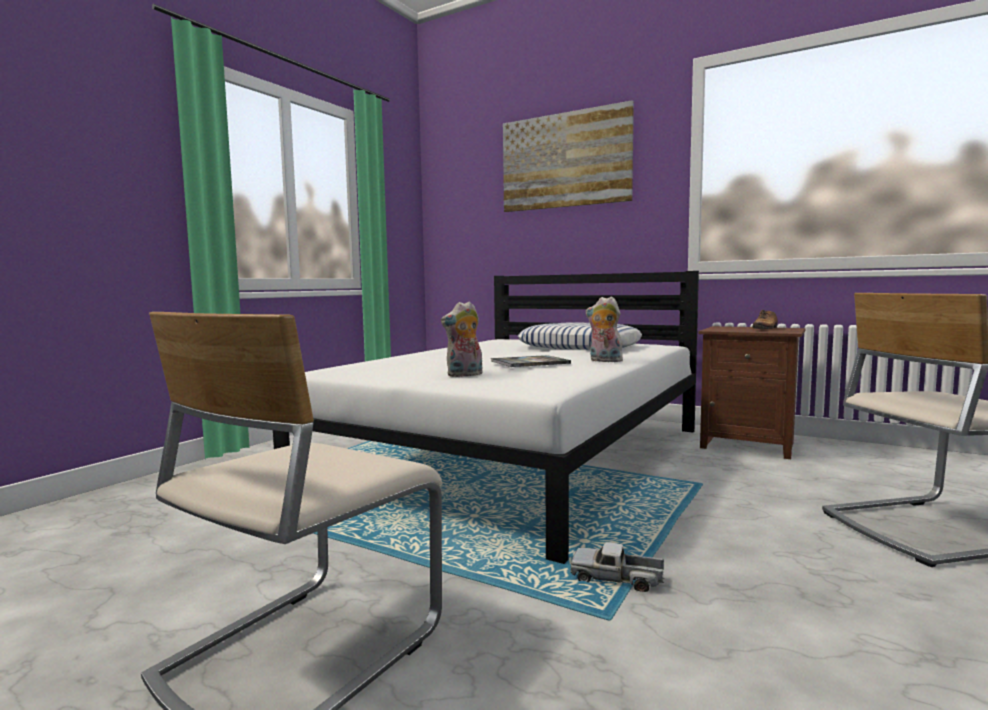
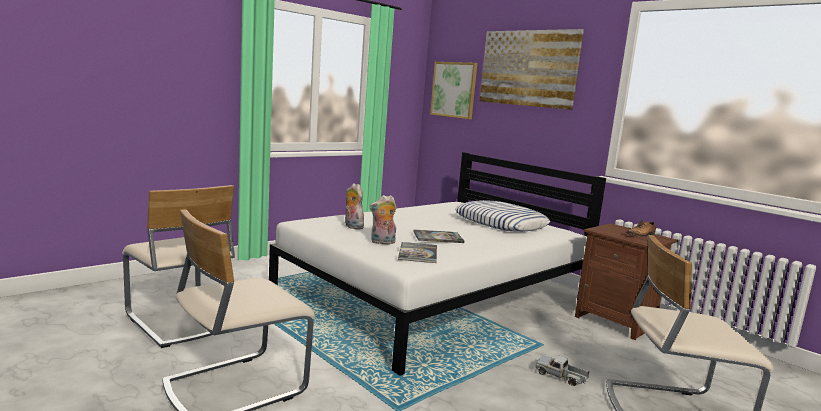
camera: 15 degrees right, 5 degrees up
toy truck [570,542,664,592] -> toy truck moved to [535,356,589,386]
plush toy [586,296,623,362] -> plush toy moved to [345,183,364,229]
none -> beige chair [123,185,235,348]
none -> book [398,242,437,263]
none -> picture [430,62,477,119]

